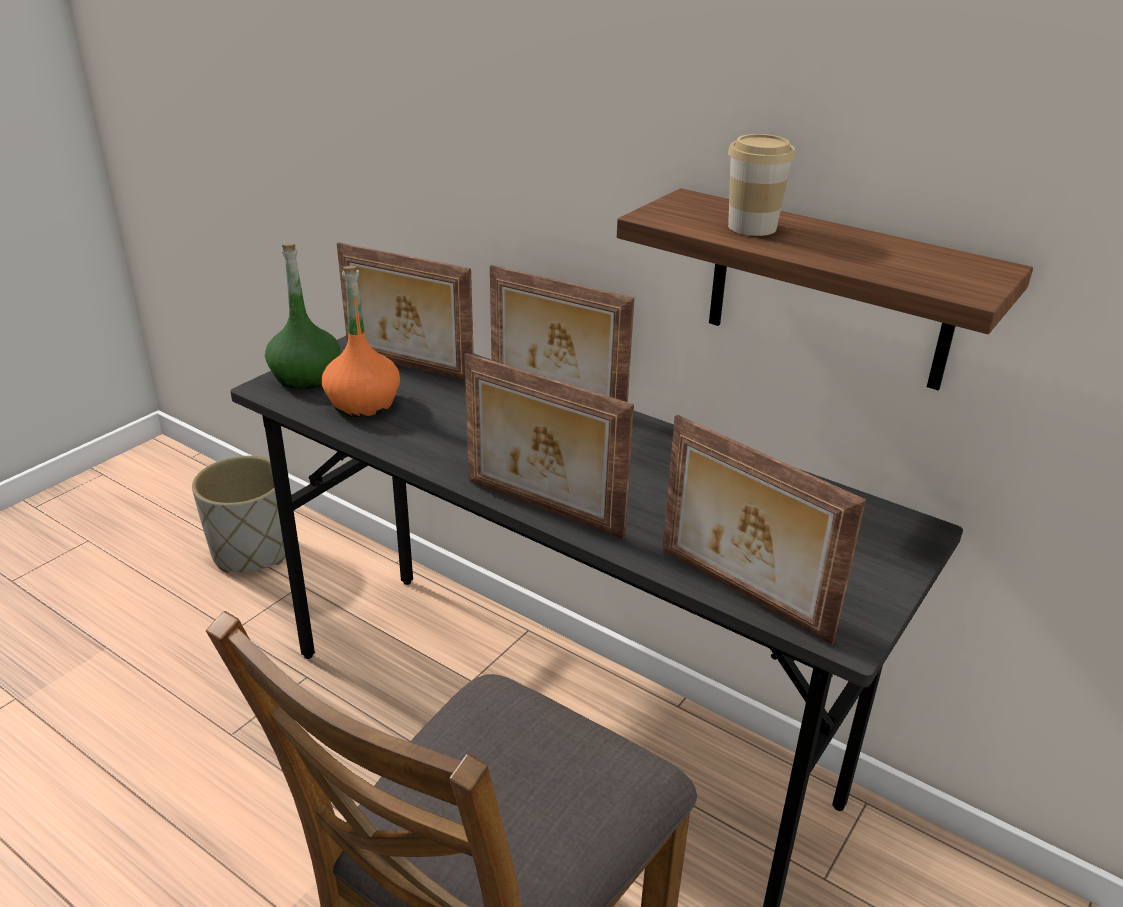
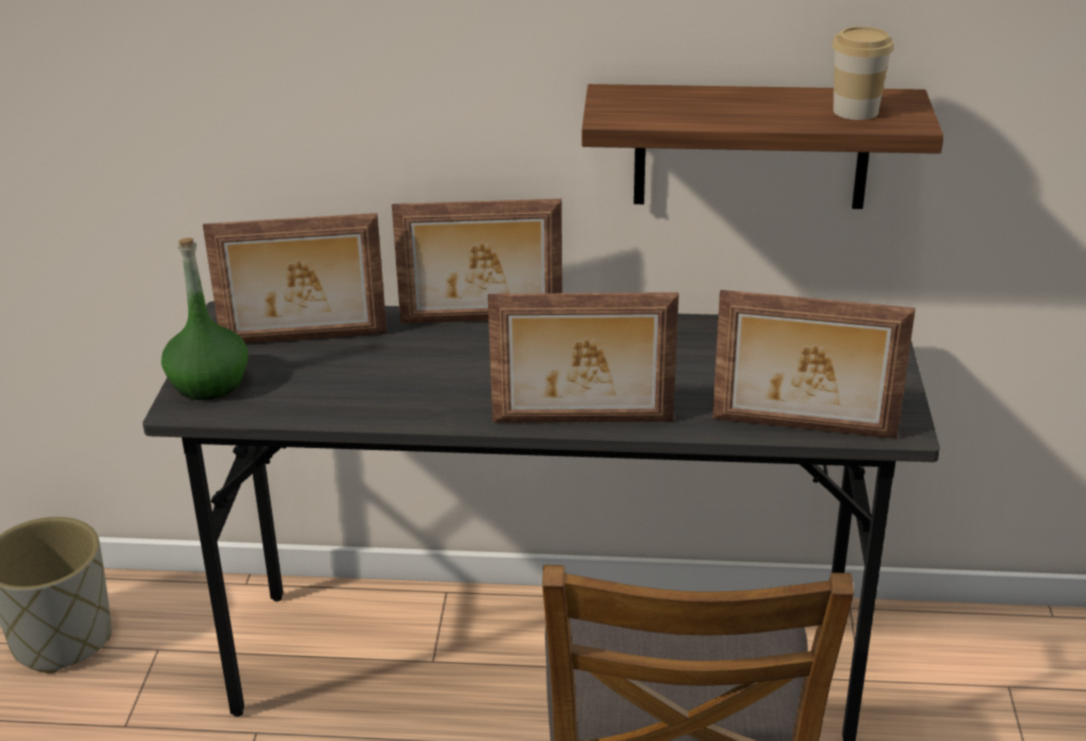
camera: 30 degrees left, 0 degrees up
orange bottle [322,266,400,417] -> none
cup [728,134,795,236] -> cup moved to [832,26,894,120]

